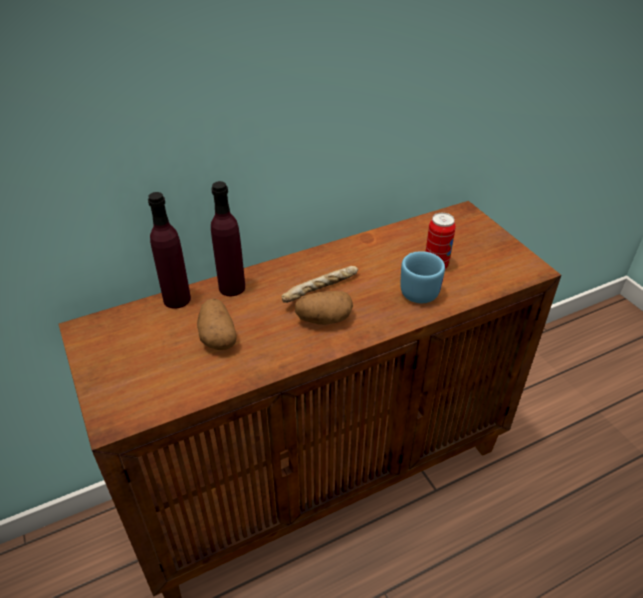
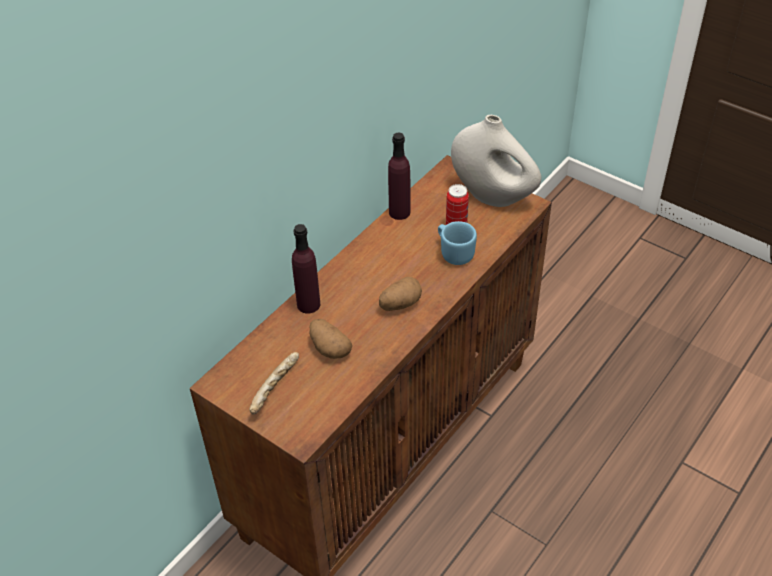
camera: 25 degrees left, 5 degrees up
purple bottle [148,192,191,309] -> purple bottle moved to [388,133,410,220]
bread [281,266,358,303] -> bread moved to [249,352,299,414]
none -> white vase [451,115,541,207]

